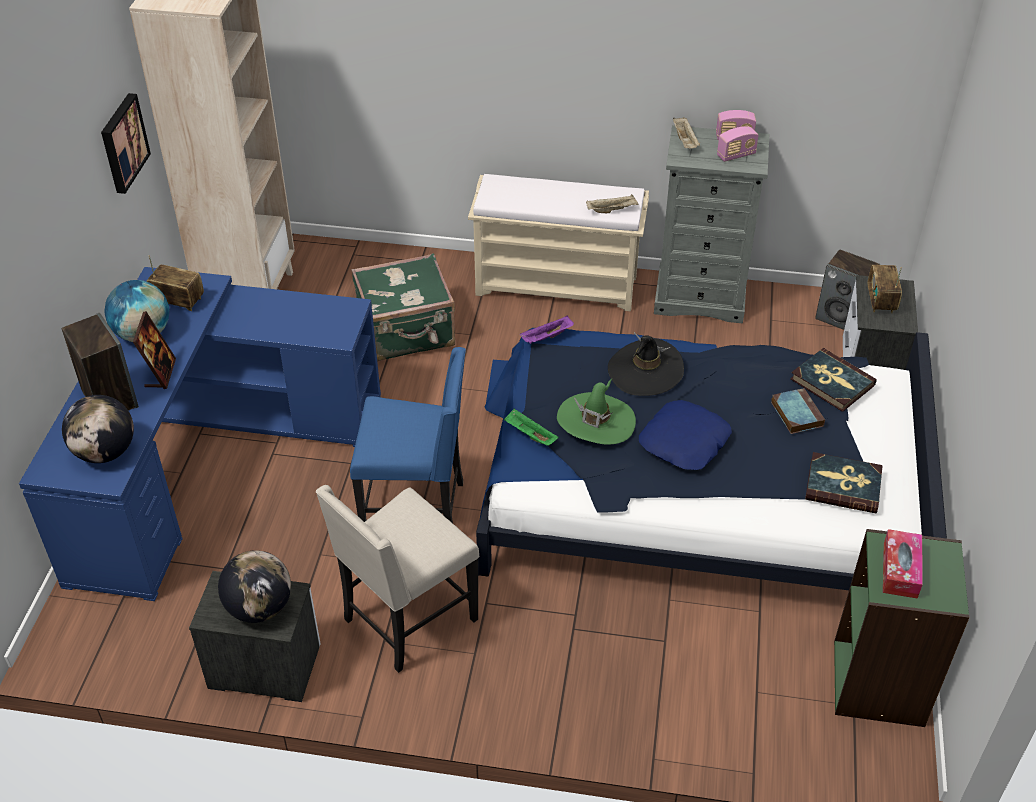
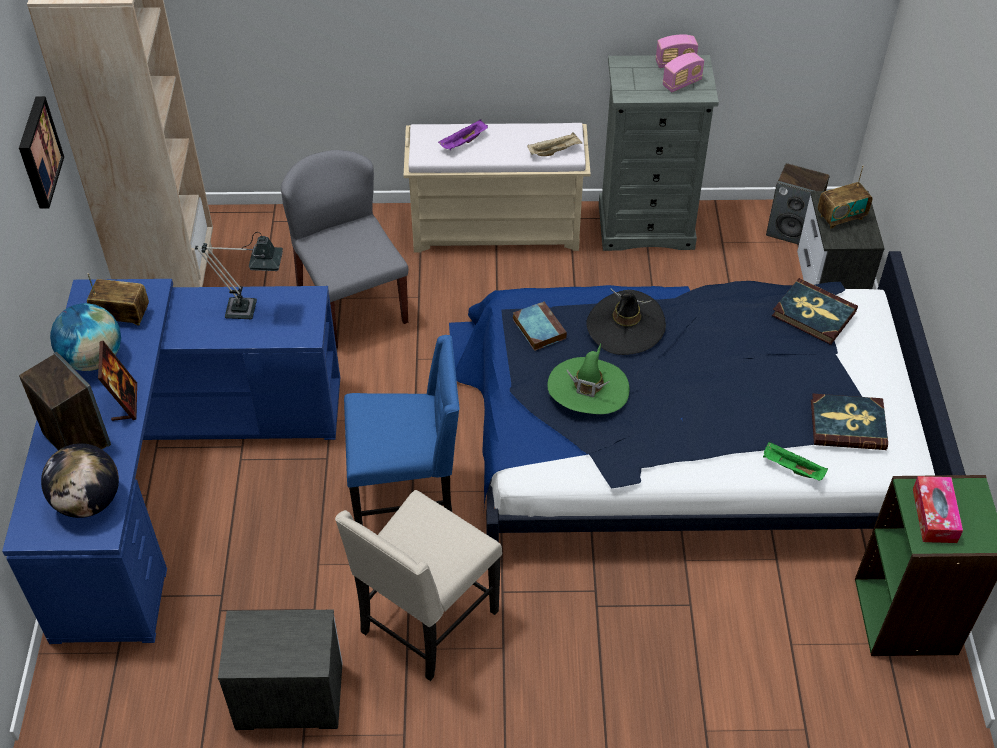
camera: 10 degrees left, 5 degrees up
globe [218,550,291,623] -> none
green suitcase [352,253,455,362] -> grey chair [281,150,408,349]
green tray [504,408,559,445] -> green tray moved to [763,442,828,481]
purple tray [520,315,574,344] -> purple tray moved to [438,119,488,150]
blue pillow [639,400,732,470] -> none
beige tray [673,117,700,149] -> none
book [771,388,825,434] -> book moved to [513,301,567,351]
radio [867,265,902,313] -> radio turned 105 degrees counterclockwise [818,165,872,229]
none -> table lamp [195,232,283,319]

